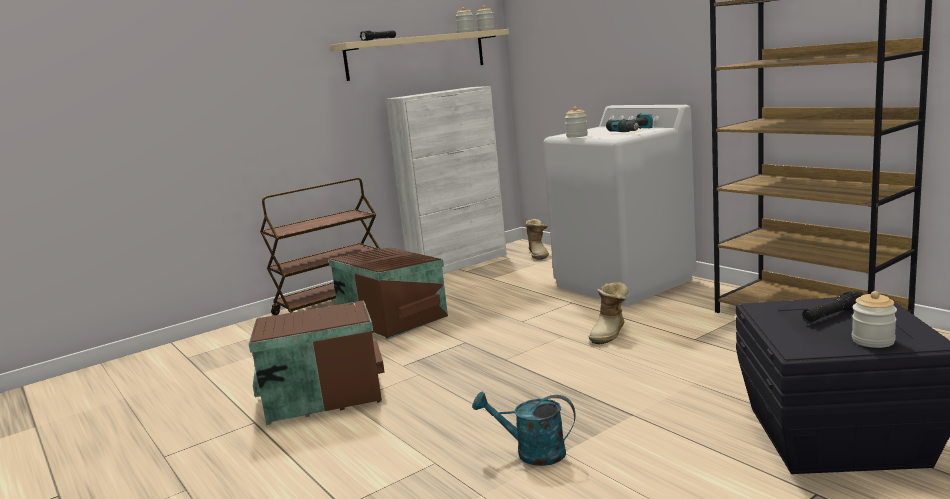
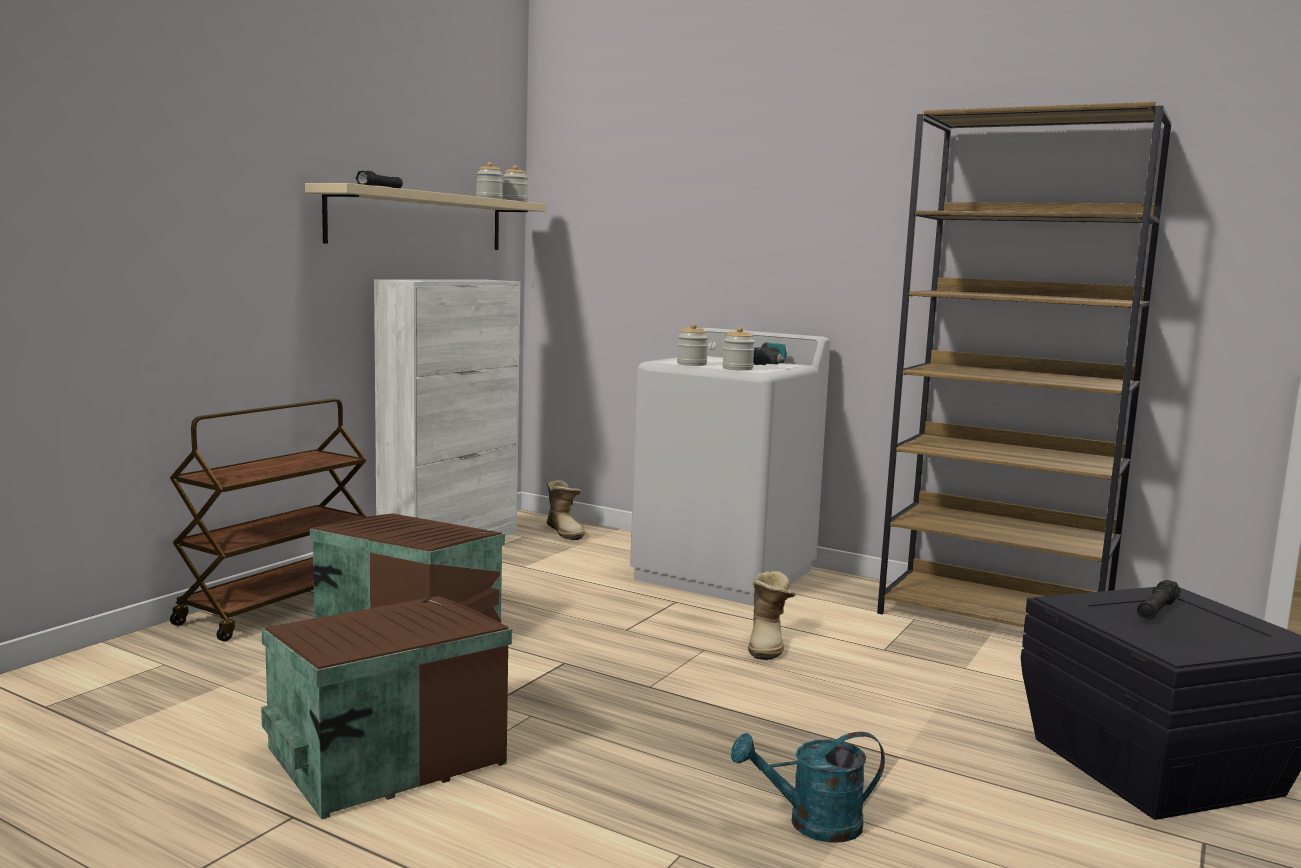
camera: 25 degrees left, 5 degrees down
jar [852,291,897,348] -> jar moved to [722,327,755,370]

